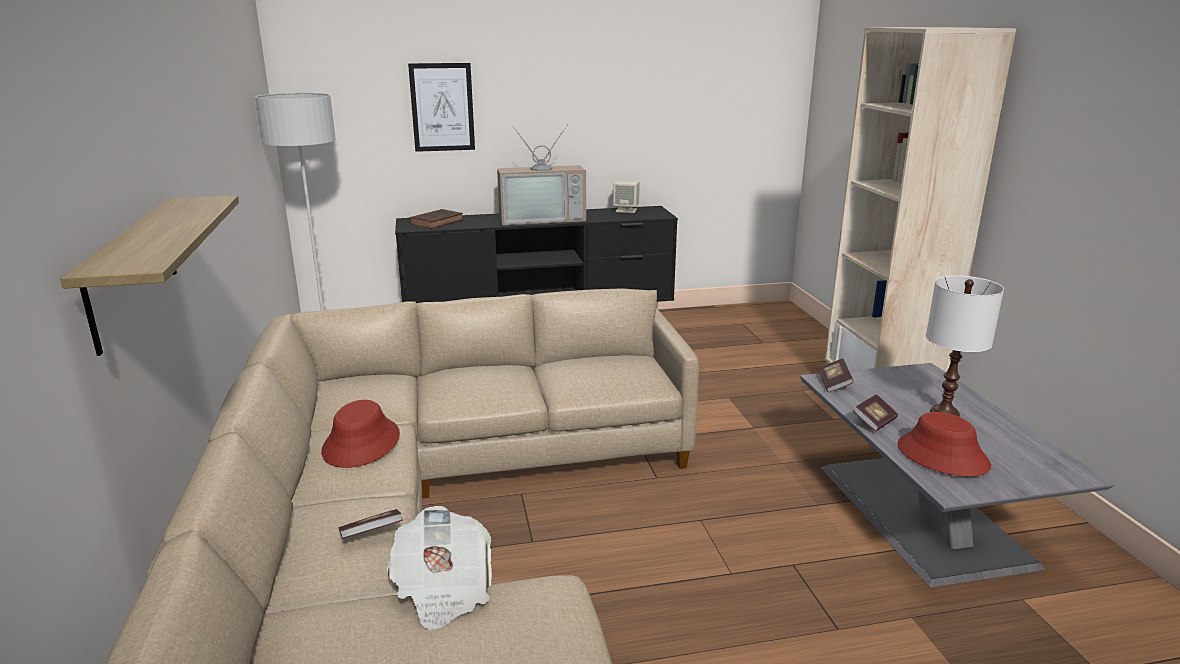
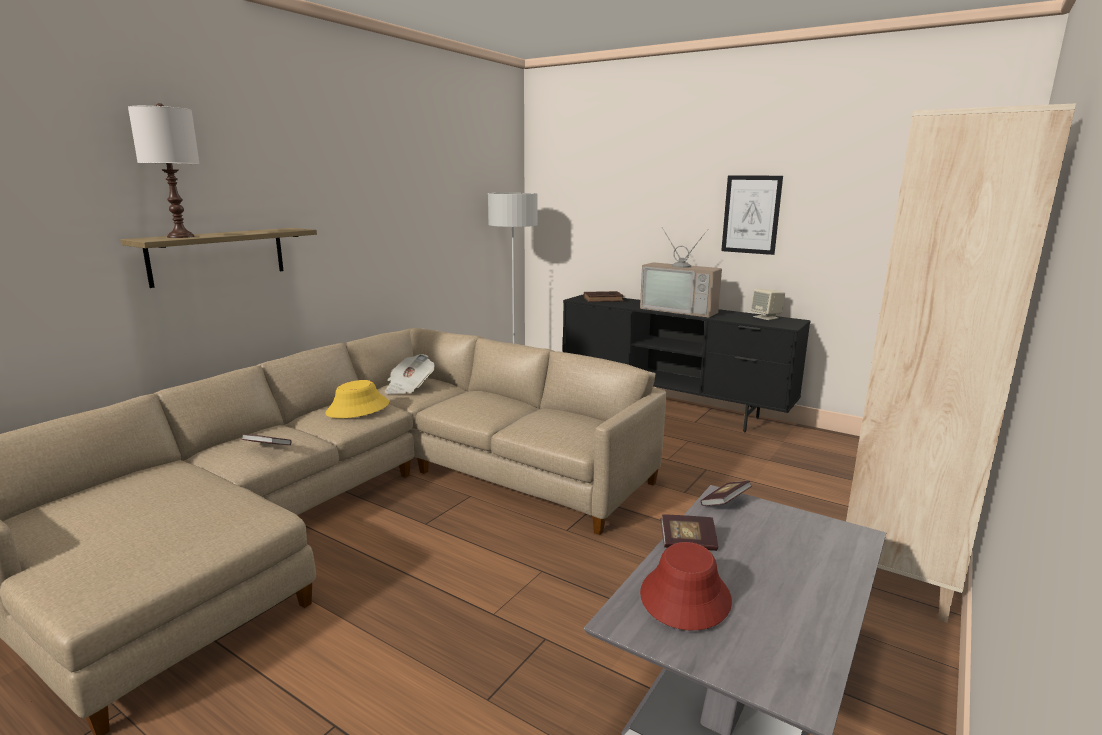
camera: 45 degrees right, 5 degrees down
red hat [321,400,400,468] -> yellow hat [325,380,389,418]
newspaper [387,506,492,630] -> newspaper moved to [384,354,435,394]
picture [408,63,475,152] -> picture moved to [721,175,783,255]
white table lamp [926,275,1004,417] -> white table lamp moved to [128,103,200,238]

